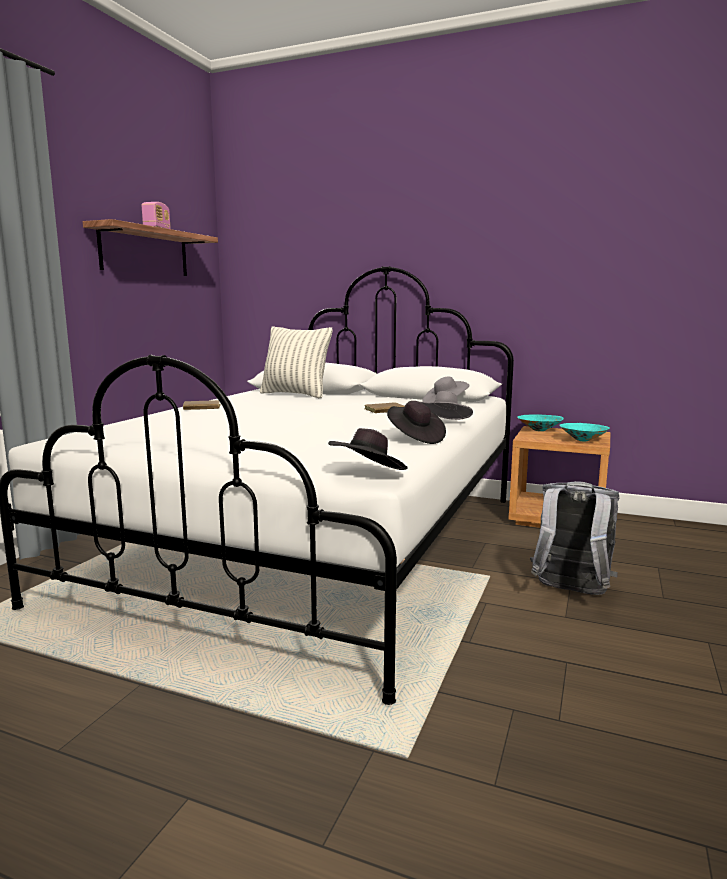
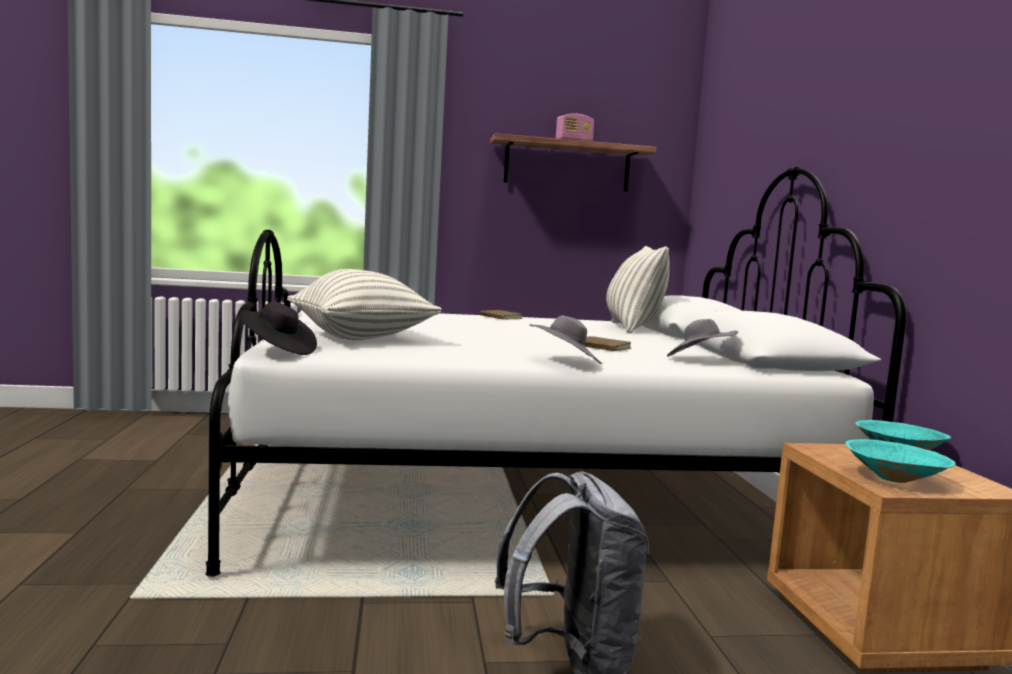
camera: 60 degrees right, 5 degrees down
black hat [387,401,446,444] -> none
none -> pillow [287,269,442,340]

